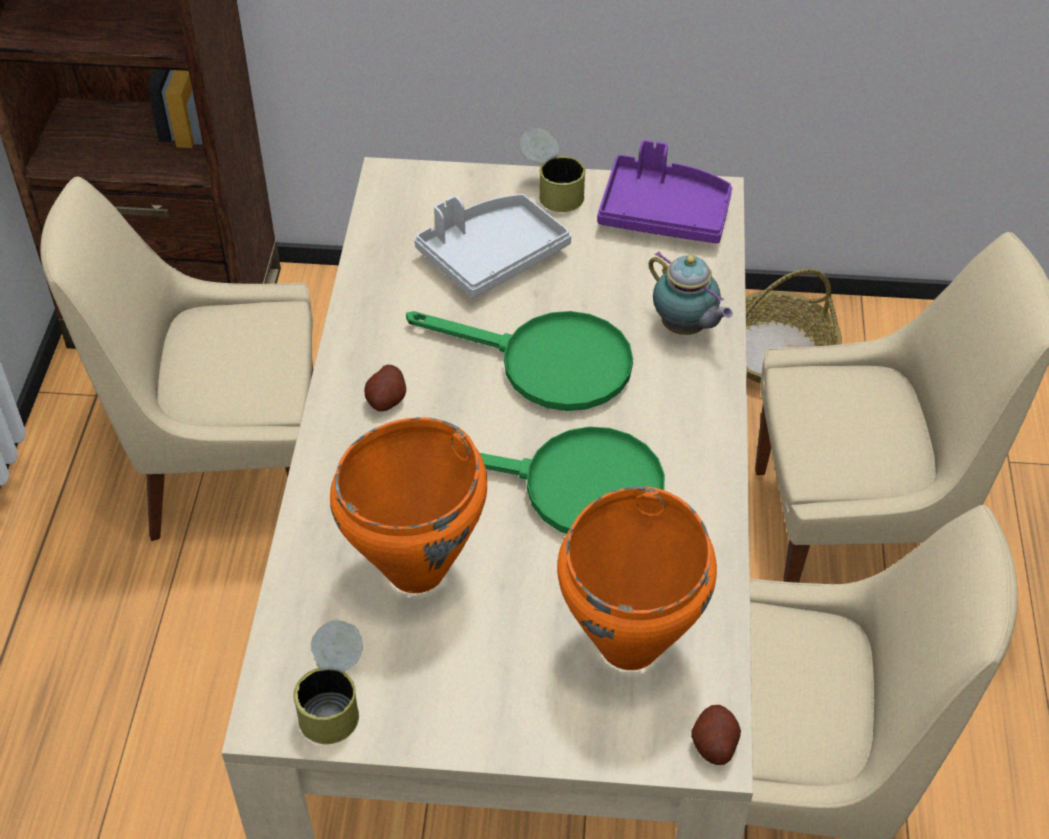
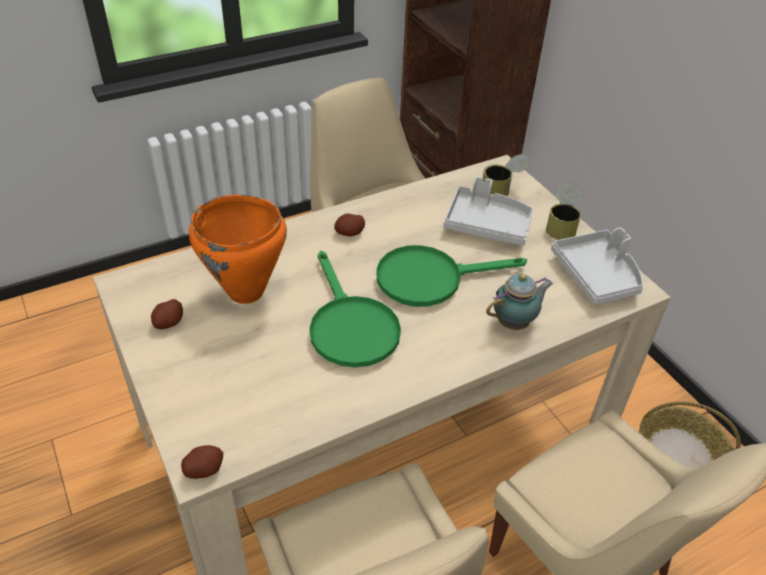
camera: 55 degrees right, 5 degrees down
can [293,620,363,744] -> can moved to [483,154,531,196]
green frying pan [406,311,633,411] -> green frying pan turned 90 degrees clockwise [376,245,527,307]
orange cooking pot [557,486,717,670] -> none
purple tray [597,140,732,243] -> grey tray [551,228,643,305]
teapot [649,251,733,335] -> teapot turned 135 degrees counterclockwise [486,274,553,330]
none -> potato [151,299,183,329]

